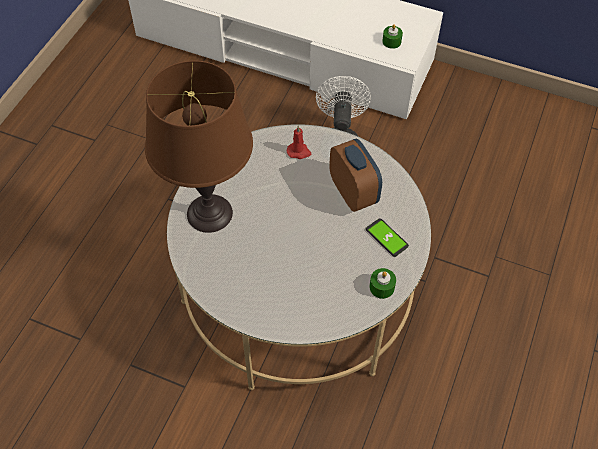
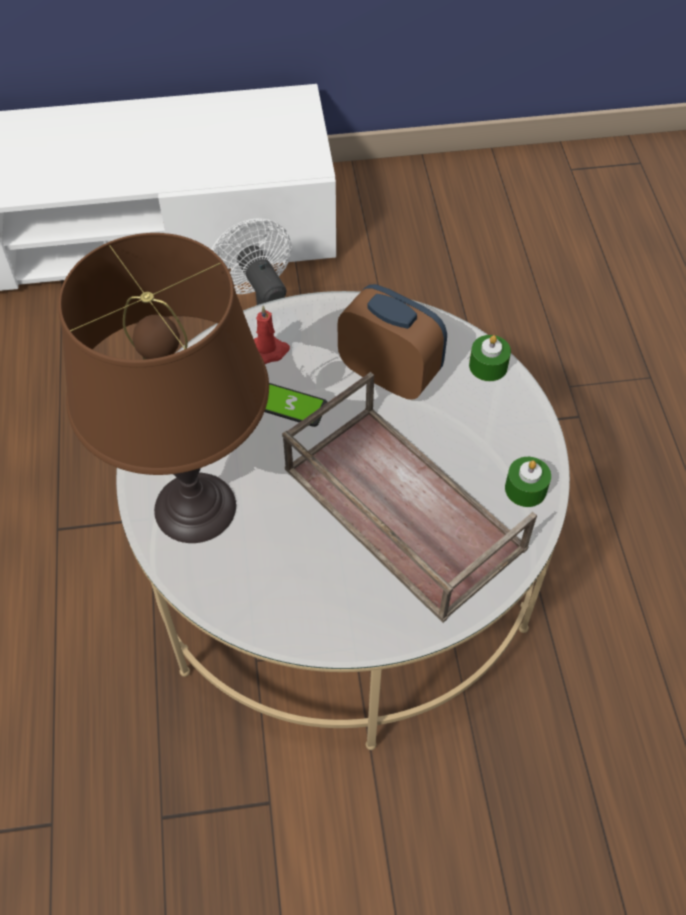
camera: 30 degrees left, 0 degrees up
phone [366,219,409,257] -> phone moved to [264,383,328,427]
green candle [382,24,403,49] -> green candle moved to [469,335,511,381]
none -> brown tray [282,372,537,623]

